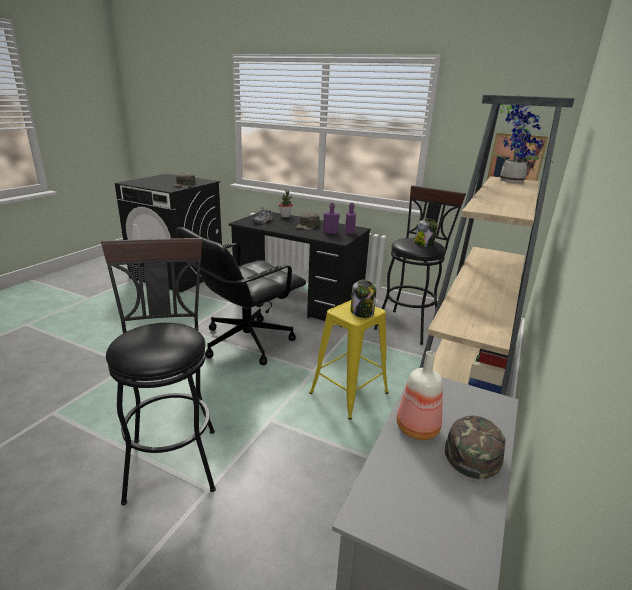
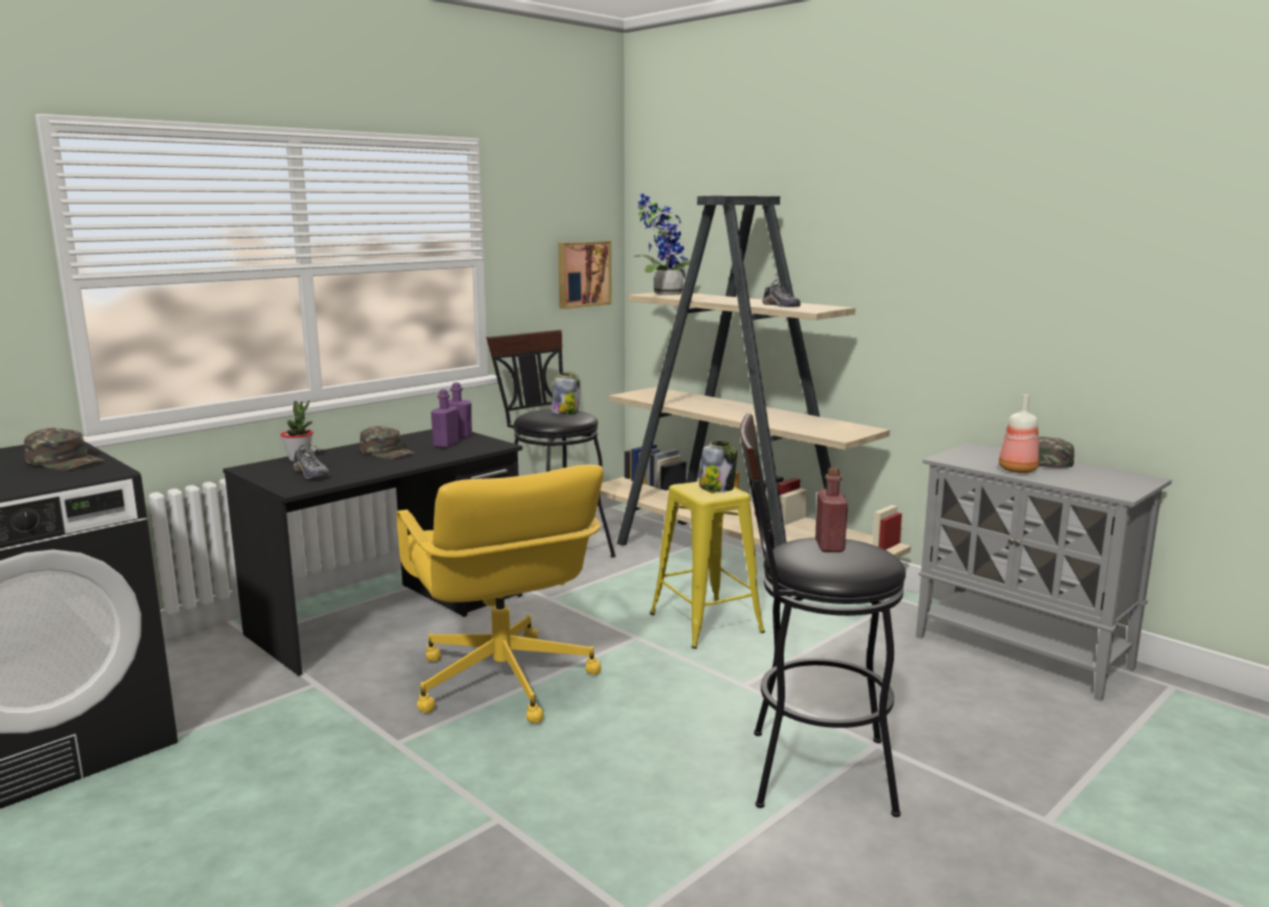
camera: 70 degrees left, 10 degrees down
black office chair [176,227,306,365] -> yellow office chair [397,465,604,723]
none -> shoe [762,278,801,307]
none -> red bottle [815,467,848,552]

